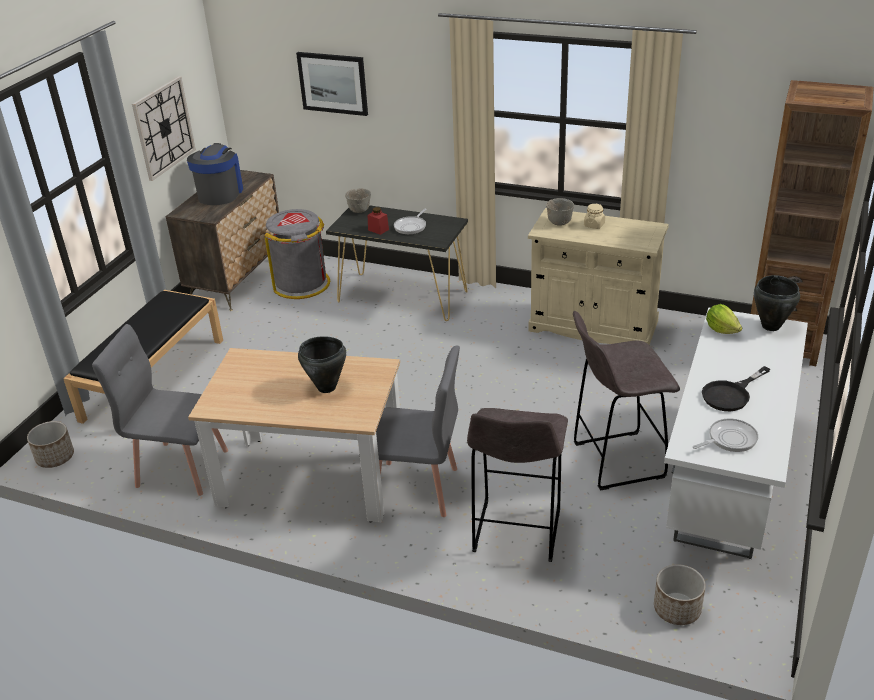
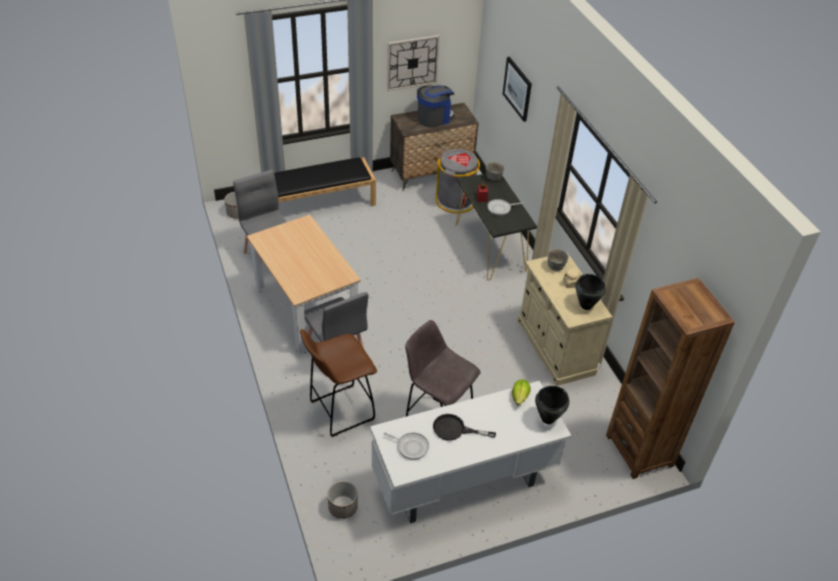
camera: 45 degrees right, 10 degrees up
black cooking pot [298,336,346,393] -> black cooking pot moved to [575,274,606,310]
grey stool [467,408,568,562] -> brown stool [300,329,377,437]

